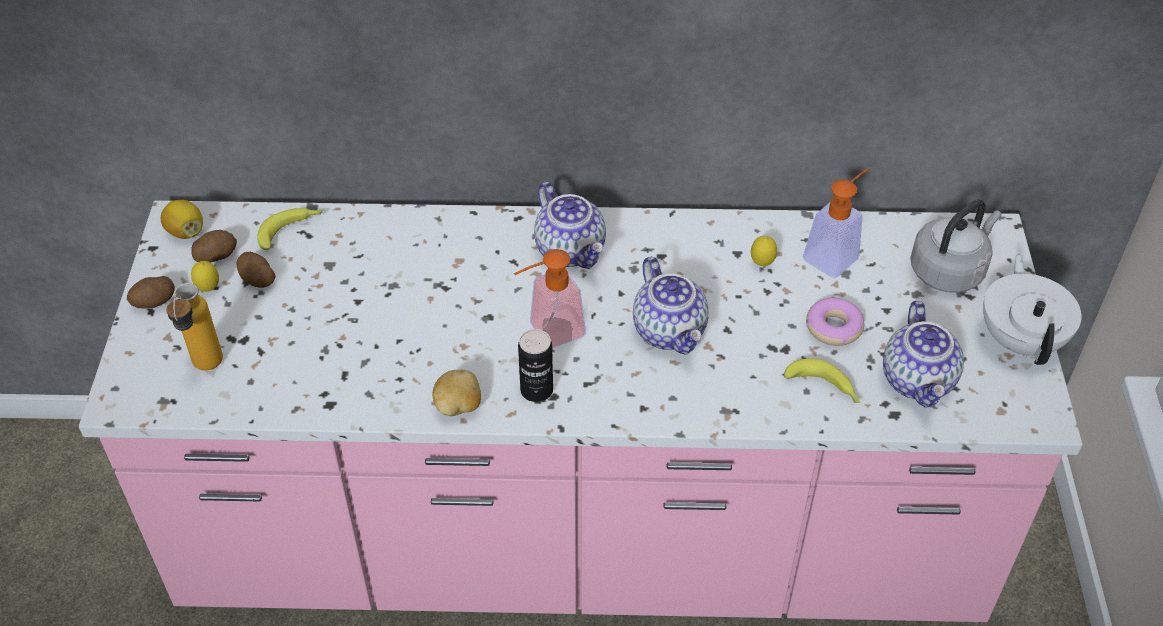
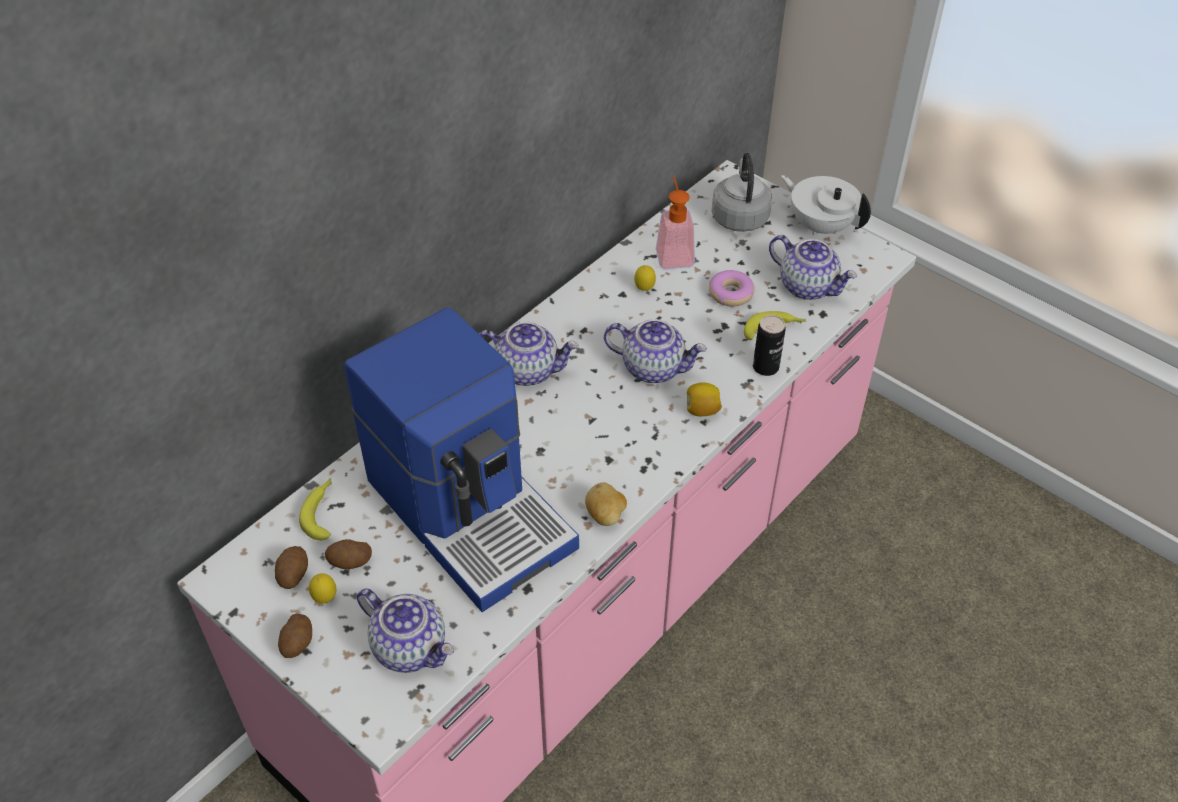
camera: 50 degrees left, 0 degrees up
lemon [161,200,203,239] -> lemon moved to [687,382,722,416]
bottle [166,283,223,371] -> teapot [357,589,454,673]
soap dispenser [514,249,586,348] -> none
can [518,329,553,402] -> can moved to [753,315,786,376]
none -> coffee machine [344,308,579,612]

